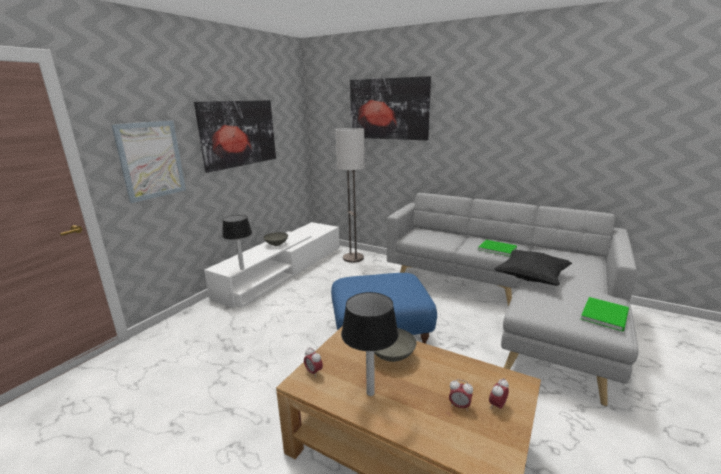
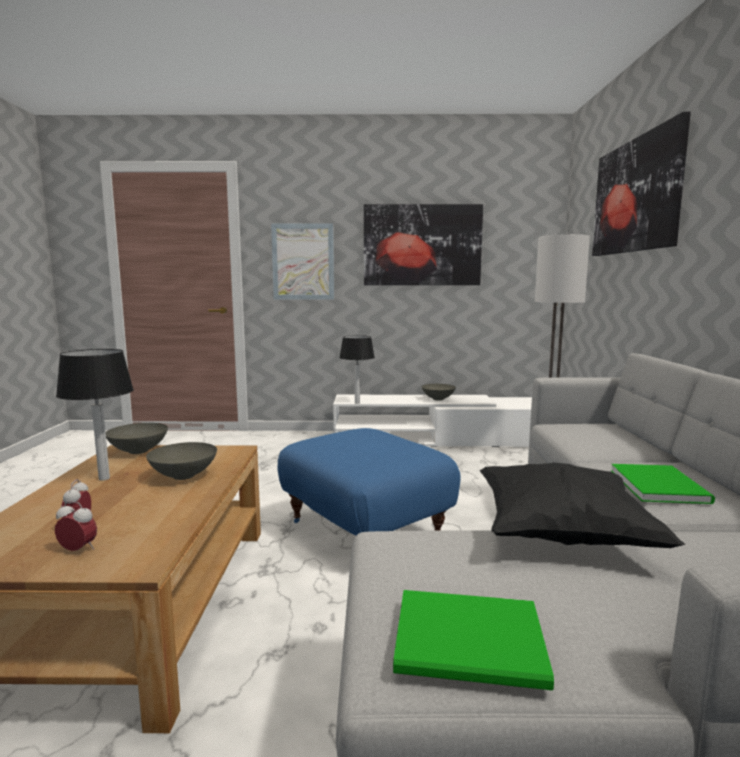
camera: 60 degrees right, 10 degrees down
alarm clock [304,347,323,378] -> grey bowl [106,423,168,454]

